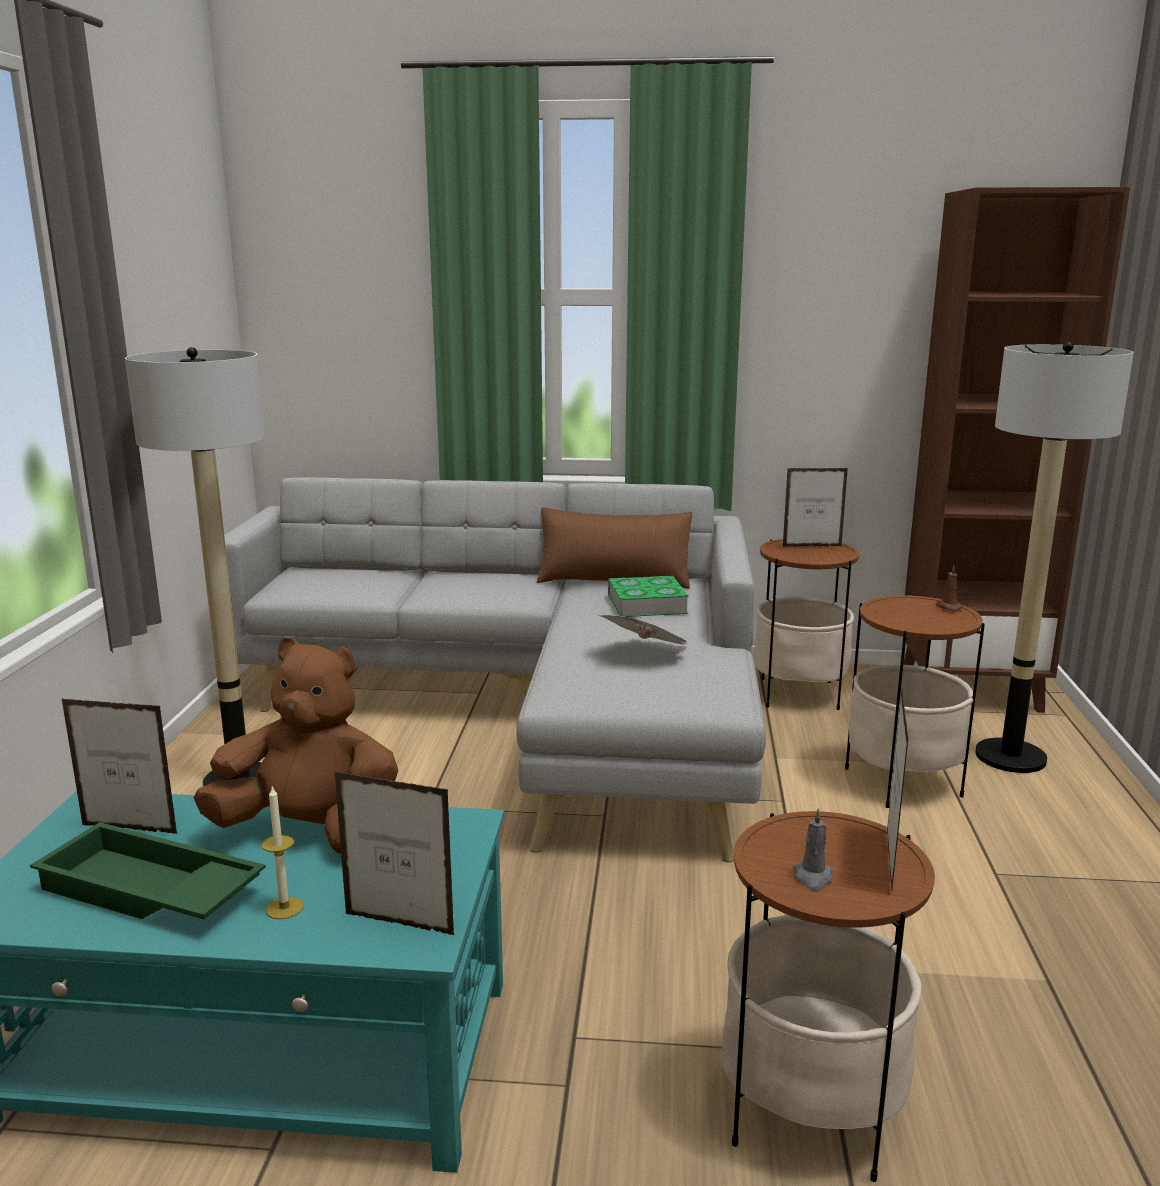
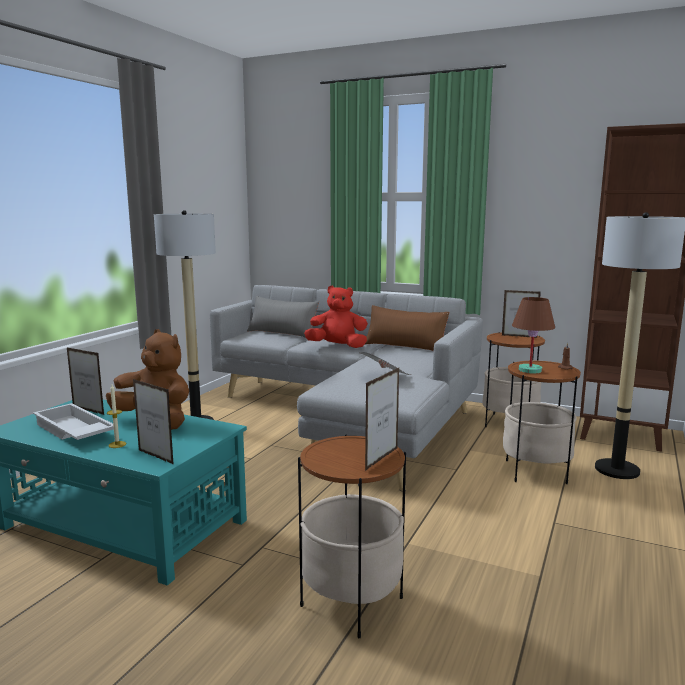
camera: 20 degrees right, 5 degrees down
green tray [30,822,266,919] -> white tray [33,403,114,440]
book [608,576,689,617] -> none
grey candle [793,808,833,891] -> none
none -> grey pillow [247,296,319,338]
none -> red plush toy [304,286,368,348]
none -> brown table lamp [512,297,555,373]

